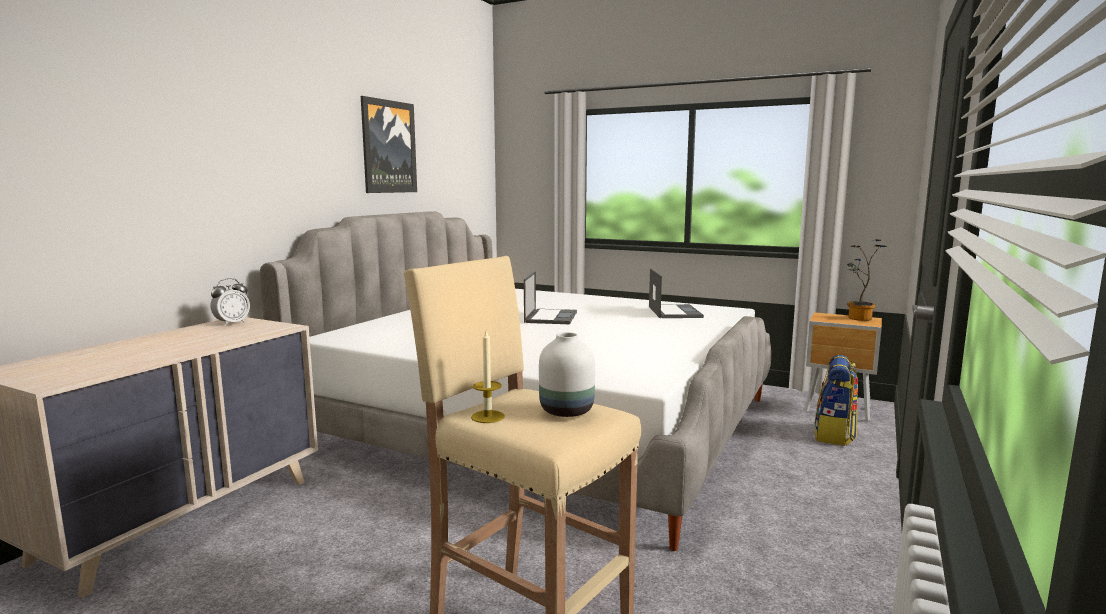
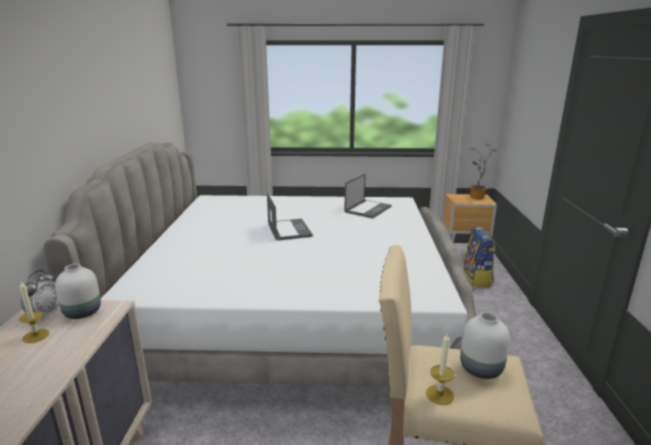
camera: 25 degrees left, 10 degrees up
picture [361,96,417,193] -> none
laptop [649,269,704,318] -> laptop turned 60 degrees clockwise [344,174,392,218]
none -> candle [19,281,49,343]
none -> white vase [55,264,101,319]

